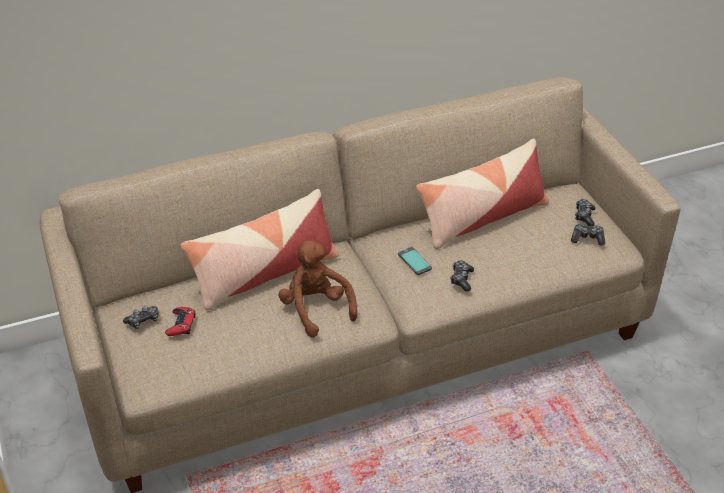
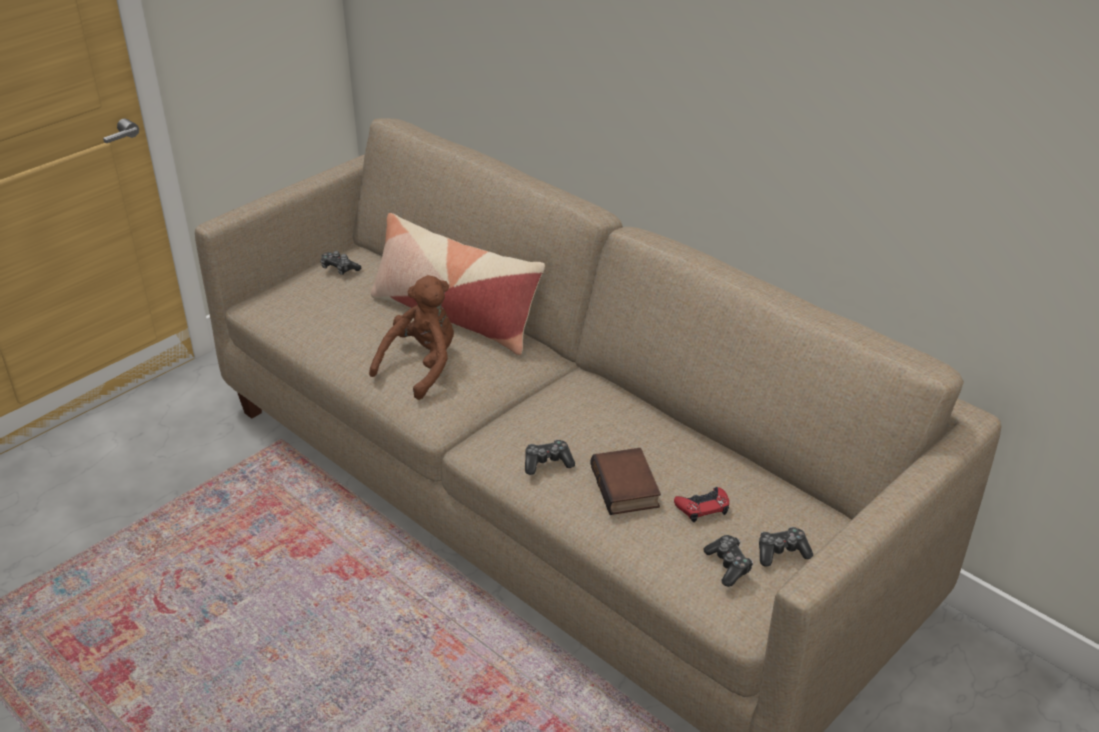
camera: 65 degrees right, 5 degrees down
red game controller [165,307,196,336] -> red game controller moved to [674,487,729,522]
phone [398,247,432,275] -> none
pillow [416,139,549,249] -> none
none -> book [591,448,661,515]

